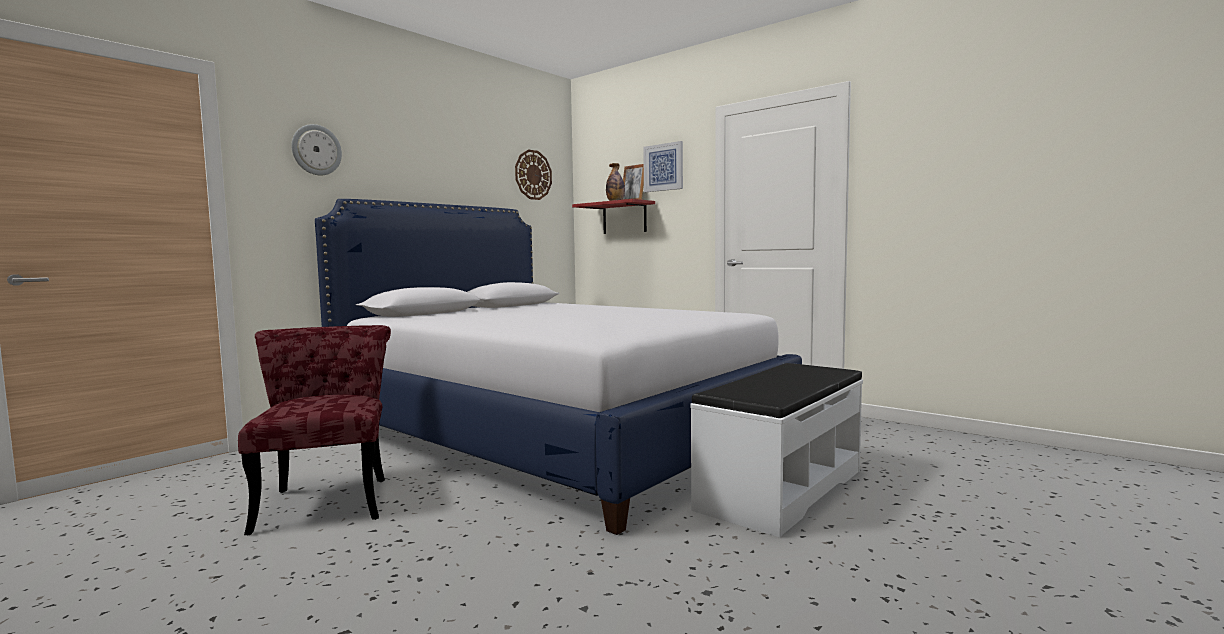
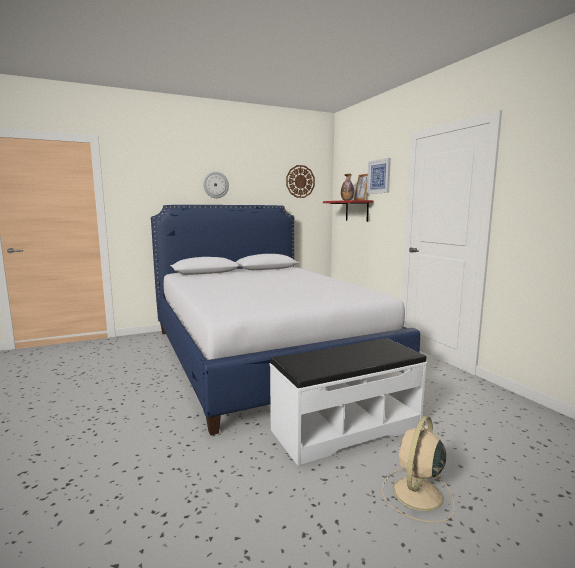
camera: 25 degrees right, 5 degrees up
red chair [238,325,391,535] -> none
wall clock [291,124,342,175] -> wall clock moved to [203,172,229,198]
none -> beige fan [382,416,454,523]

